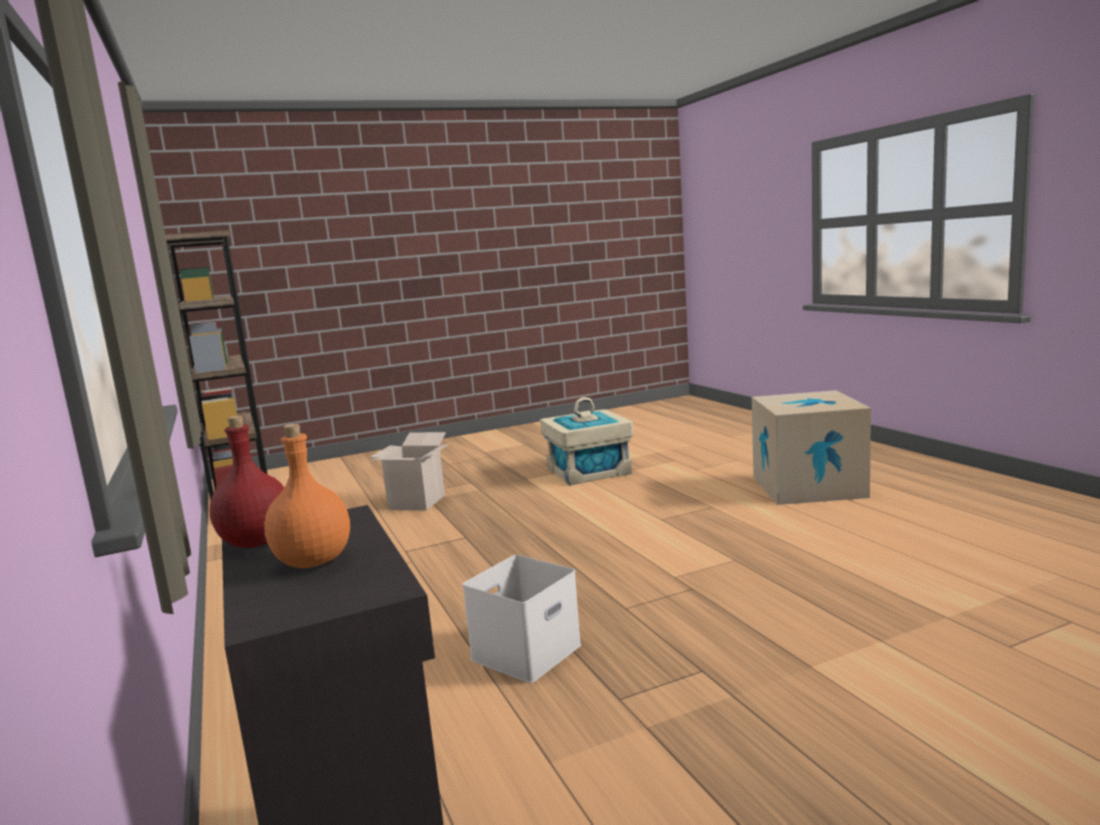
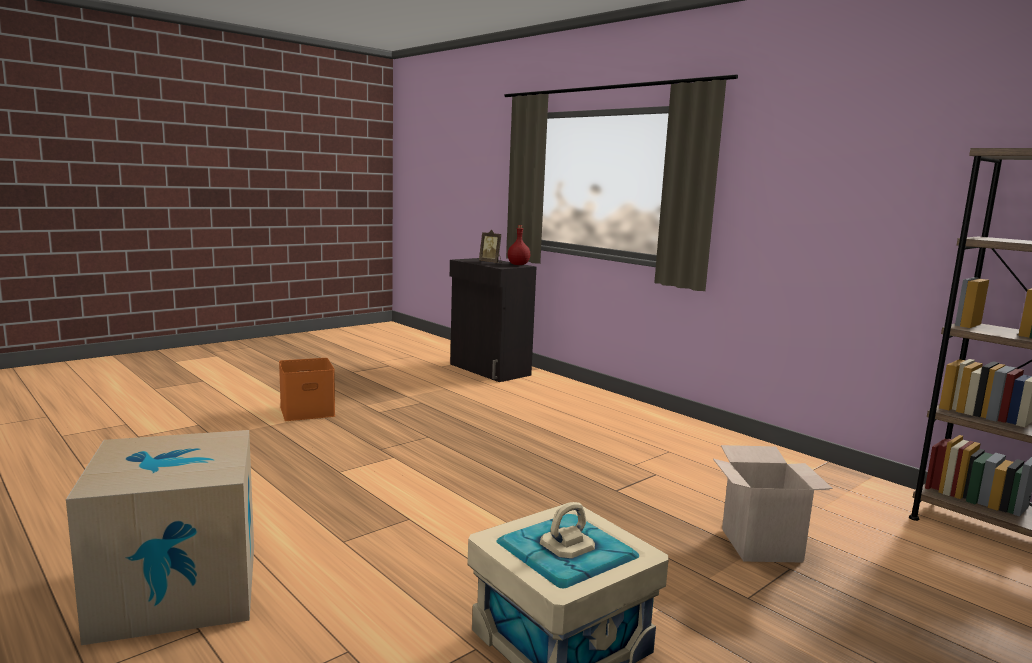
camera: 160 degrees right, 0 degrees up
orange bottle [264,424,350,569] -> picture frame [479,230,501,263]
white storage box [462,555,581,683] -> none
none -> orange storage box [279,358,336,421]

